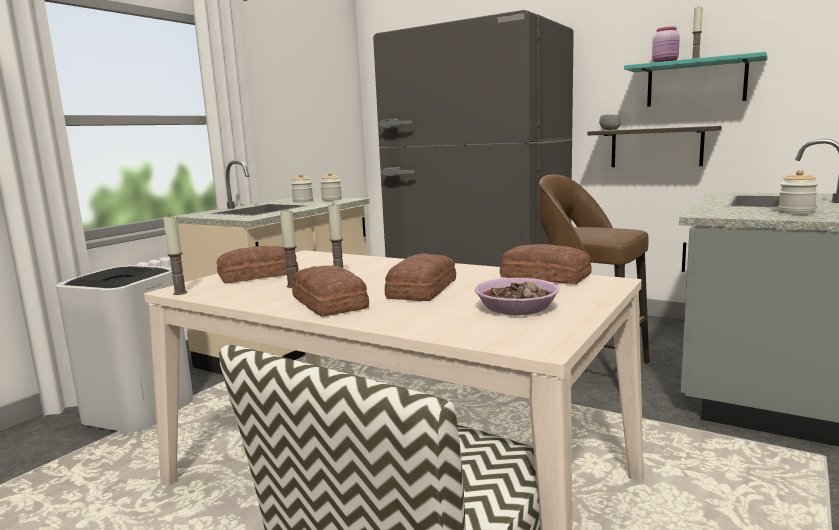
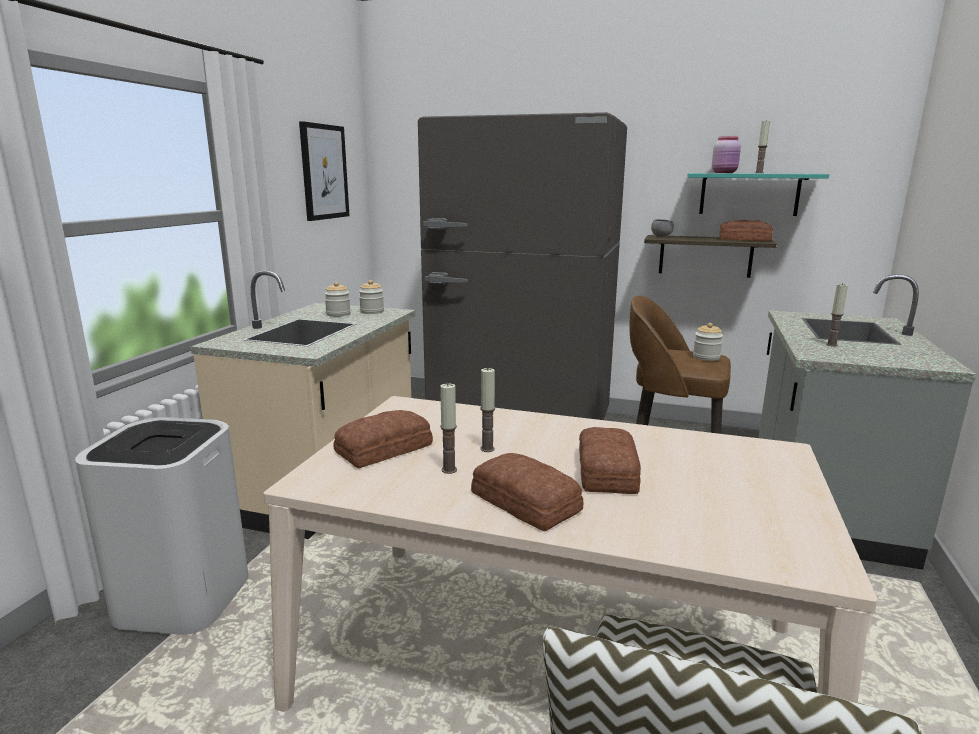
camera: 15 degrees left, 5 degrees up
candle [163,215,187,295] -> candle moved to [826,283,848,347]
bowl [474,278,559,315] -> none
bread [500,244,592,284] -> bread moved to [719,220,773,241]
jar [778,169,818,214] -> jar moved to [693,323,723,361]
none -> picture [299,121,350,221]

